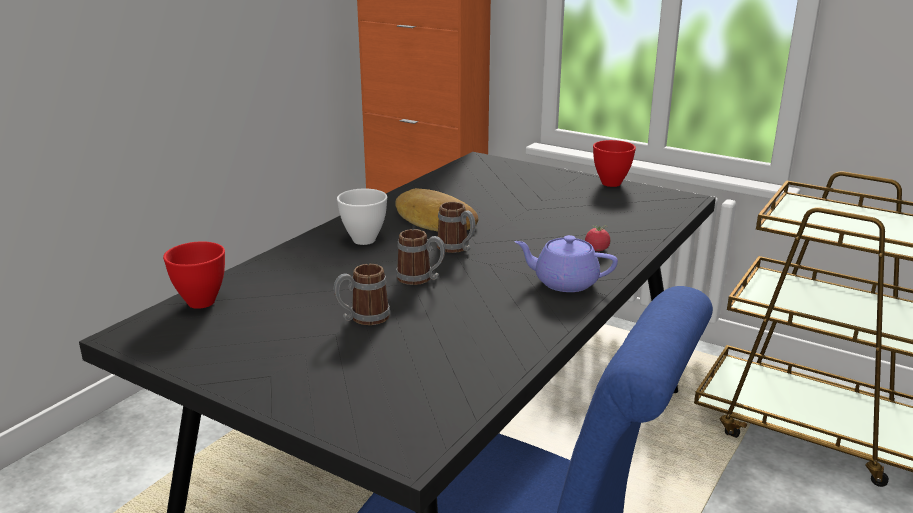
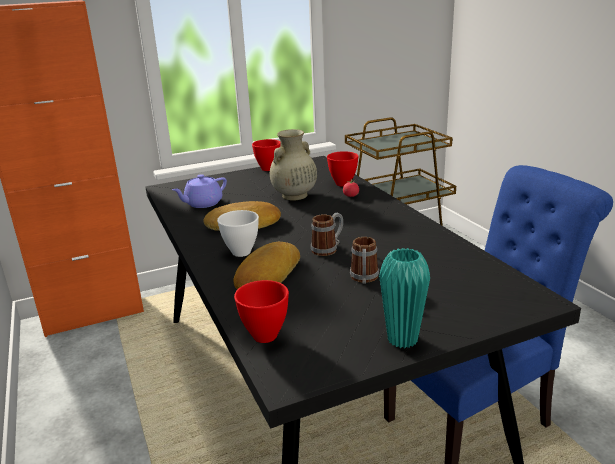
camera: 55 degrees left, 0 degrees up
mug [436,202,475,253] -> none
purple teapot [514,235,618,292] -> purple teapot moved to [172,174,227,208]
none -> bread [233,242,300,290]
none -> beige vase [270,129,317,200]
none -> red bowl [327,151,358,187]
none -> turquoise vase [379,248,430,348]

